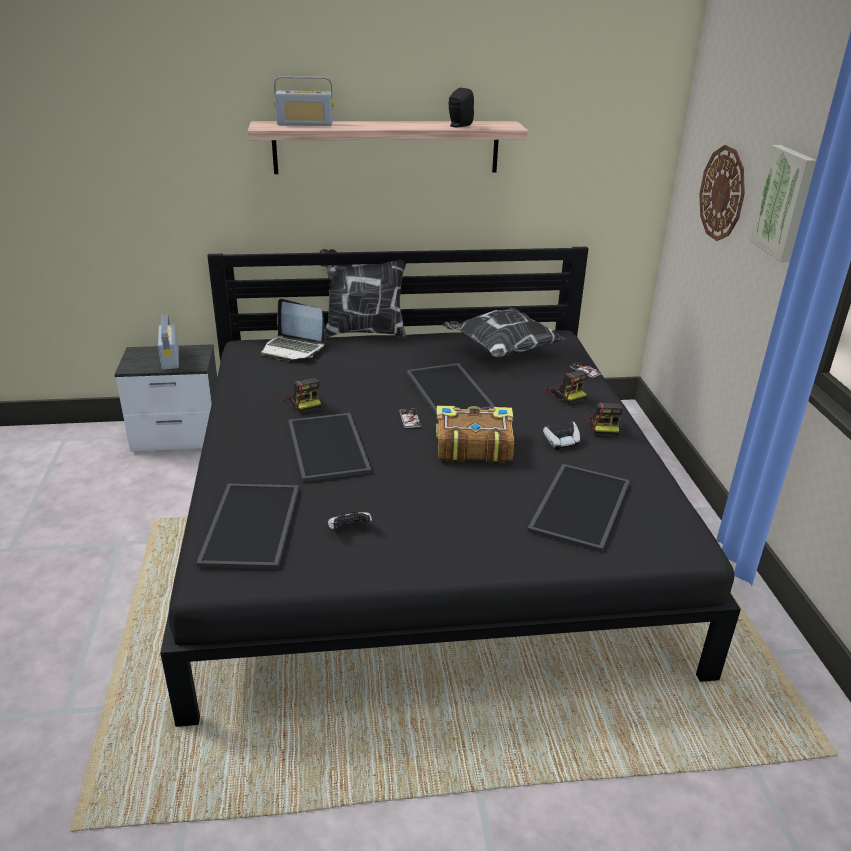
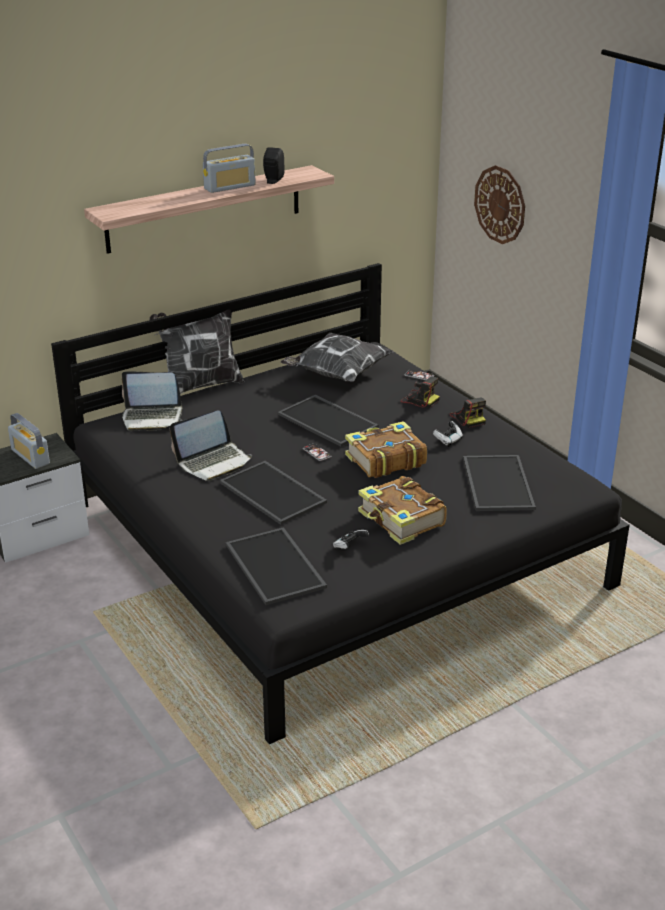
camera: 25 degrees left, 0 degrees up
radio [274,76,334,126] -> radio moved to [203,144,256,193]
camera [283,378,321,413] -> laptop [170,410,252,481]
picture [750,145,816,262] -> none
none -> book [358,476,447,545]

